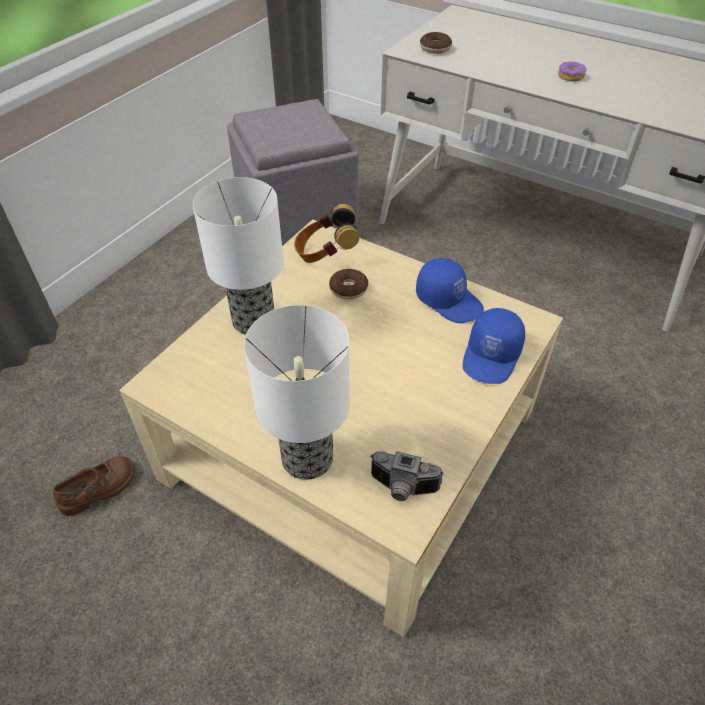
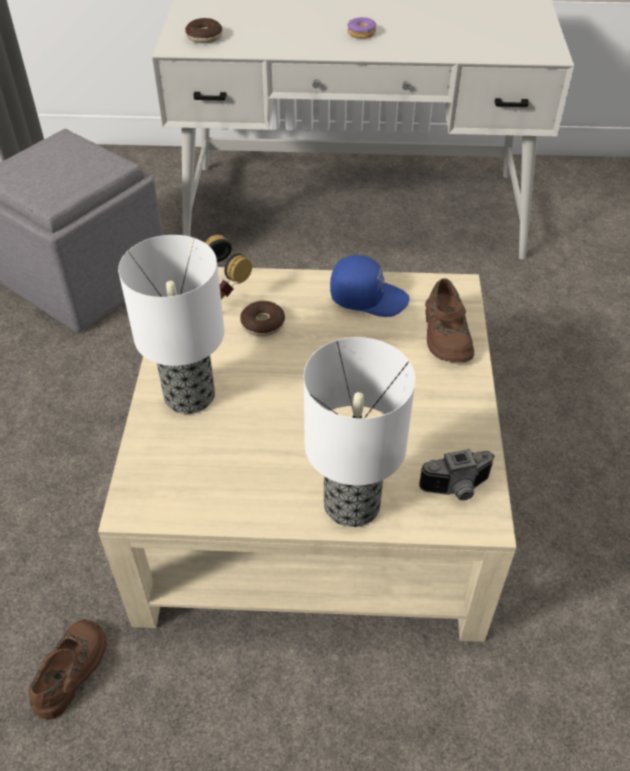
camera: 30 degrees left, 0 degrees up
blue cap [463,308,525,384] -> brown shoe [425,278,474,362]

